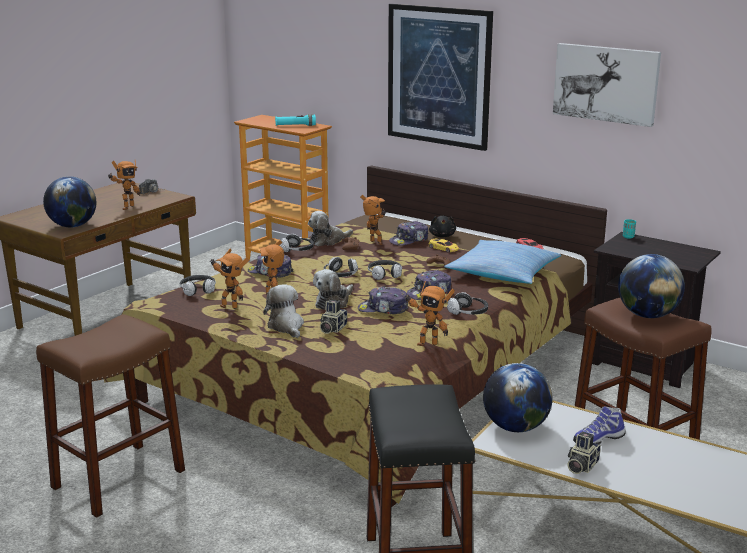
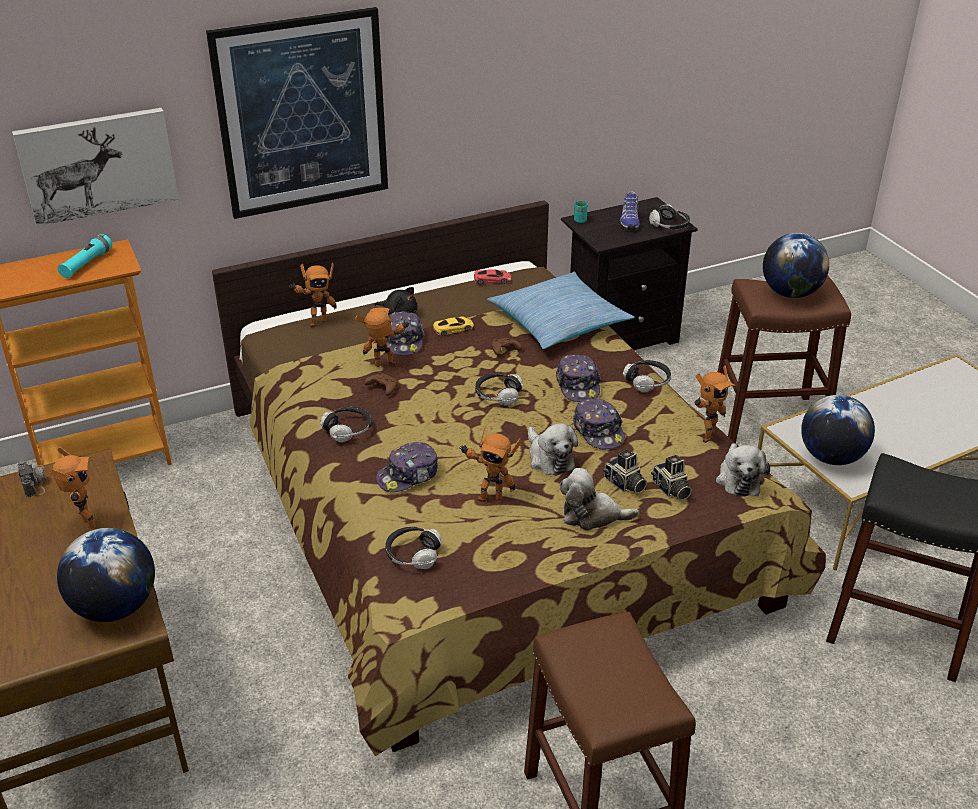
camera: 60 degrees left, 15 degrees up
toy robot [210,249,249,309] -> toy robot moved to [290,263,337,327]
plush toy [308,211,353,246] -> plush toy moved to [716,443,770,497]
headphones [323,257,358,277] -> headphones moved to [649,204,690,229]
cap [358,286,408,314] -> cap turned 60 degrees counterclockwise [573,399,625,450]
picture [553,43,661,127] -> picture moved to [12,108,179,226]
camera [567,432,601,474] -> camera moved to [651,455,692,500]
shoe [573,406,626,445] -> shoe moved to [620,191,639,230]

